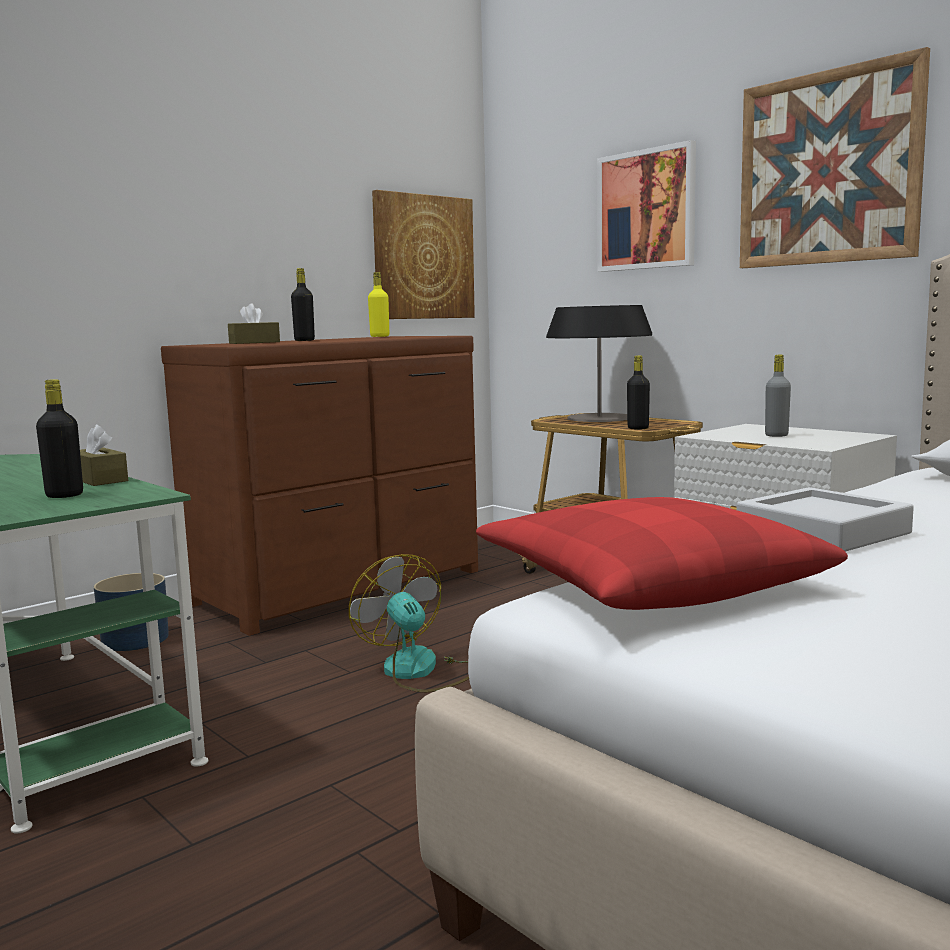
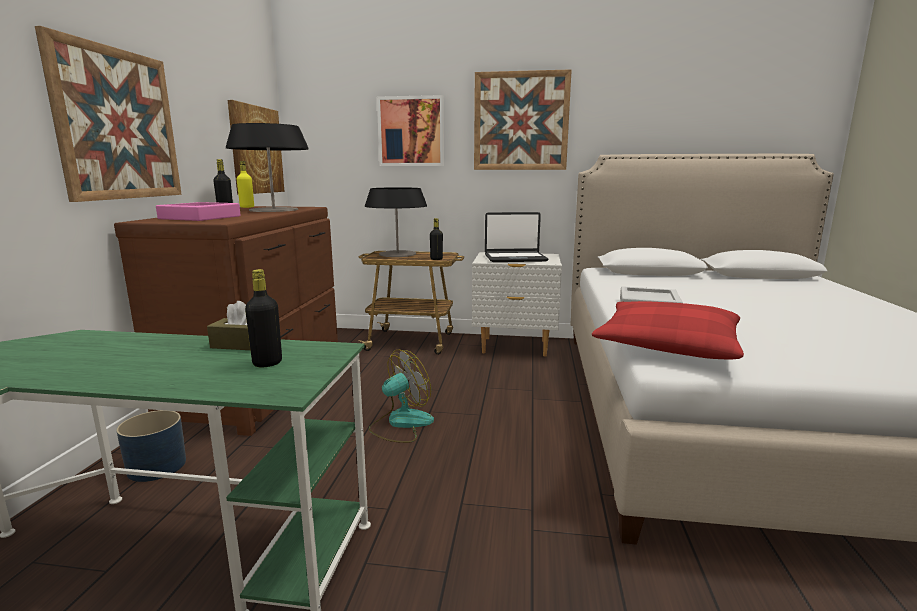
camera: 40 degrees left, 5 degrees up
brown tissue box [228,303,280,344] -> pink tray [156,202,241,221]
fan [349,554,469,692] -> fan turned 120 degrees clockwise [369,350,434,443]
grey bottle [765,355,791,437] -> laptop [485,212,548,262]
none -> picture [35,26,182,202]
none -> table lamp [226,123,309,212]

